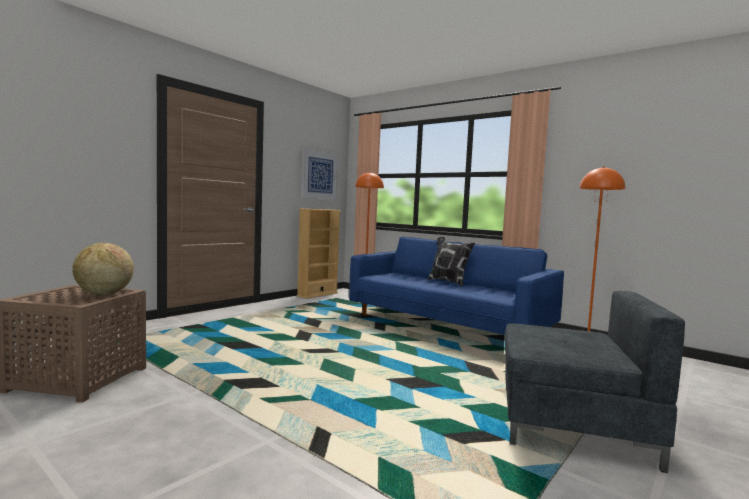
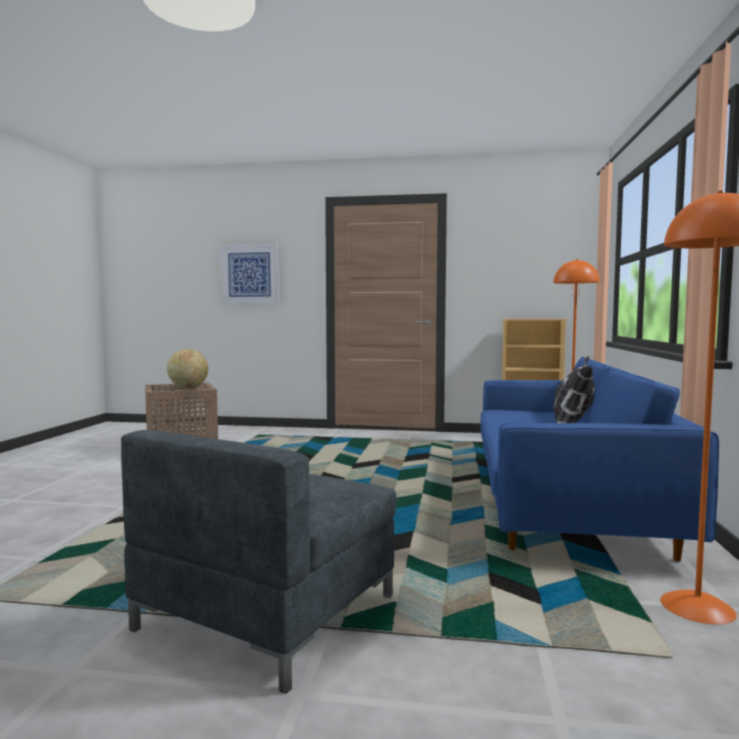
camera: 60 degrees right, 0 degrees up
picture [301,149,338,200] -> picture moved to [220,244,279,305]
grey armchair [505,291,685,473] -> grey armchair turned 45 degrees clockwise [121,430,397,694]

